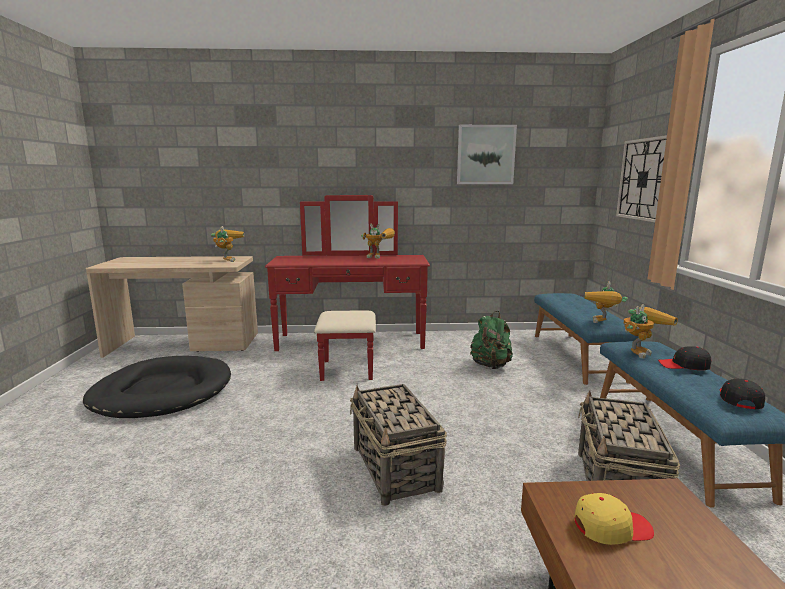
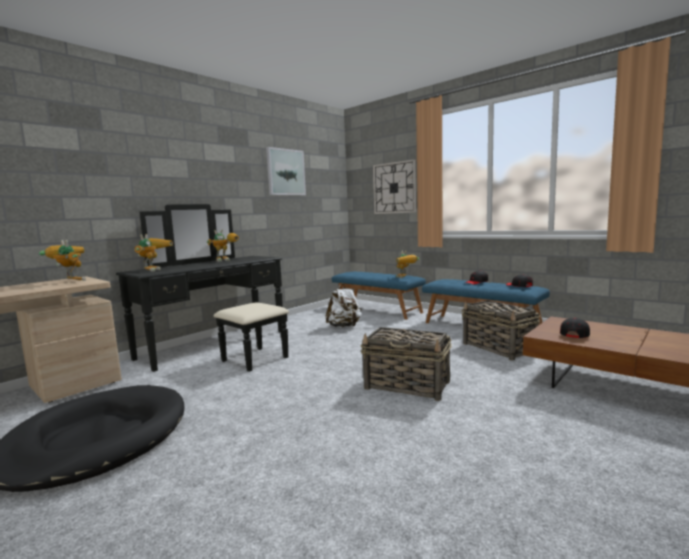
camera: 45 degrees left, 5 degrees down
red dresser [265,195,430,381] -> black dresser [116,204,289,372]
green backpack [470,311,513,369] -> white backpack [325,284,362,327]
yellow cap [574,493,654,545] -> black cap [560,318,590,338]
toy robot [624,304,678,359] -> toy robot moved to [134,234,173,272]

